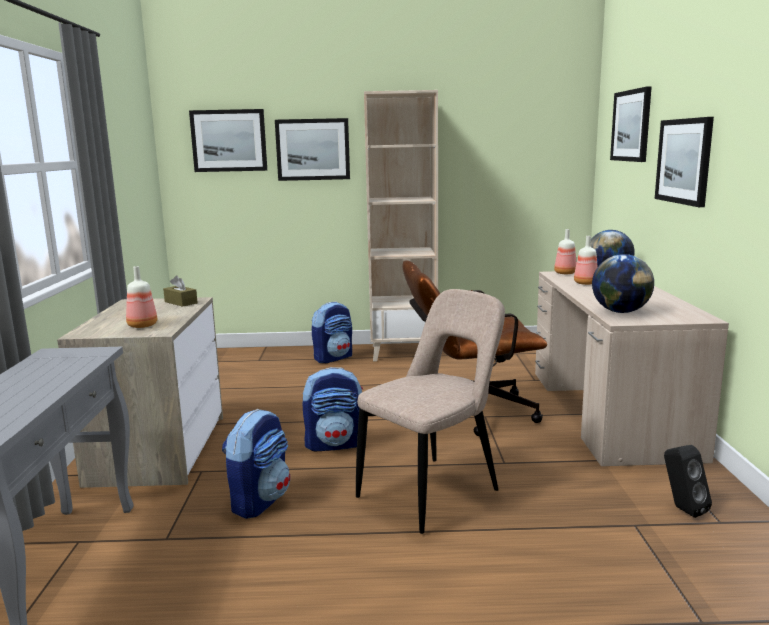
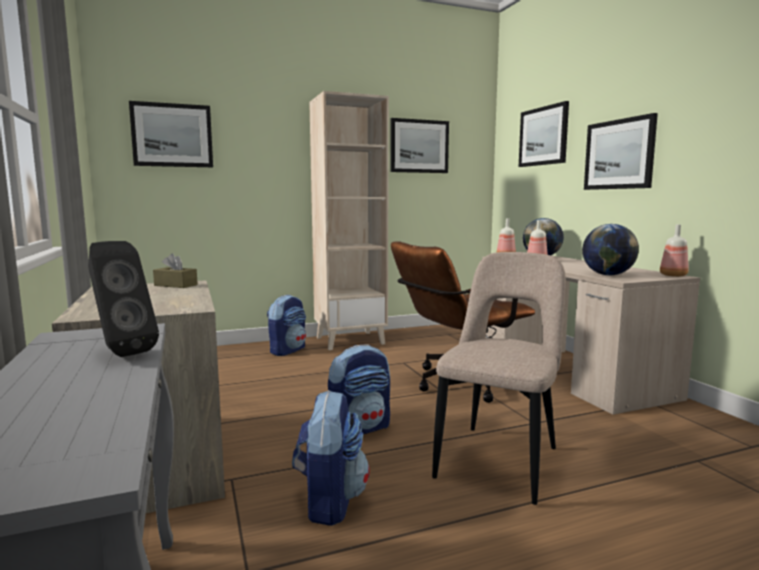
camera: 20 degrees left, 5 degrees down
bottle [126,266,158,328] -> bottle moved to [660,224,689,277]
picture [275,118,350,181] -> picture moved to [390,118,449,173]
black speaker [664,445,712,518] -> black speaker moved to [88,241,159,357]

